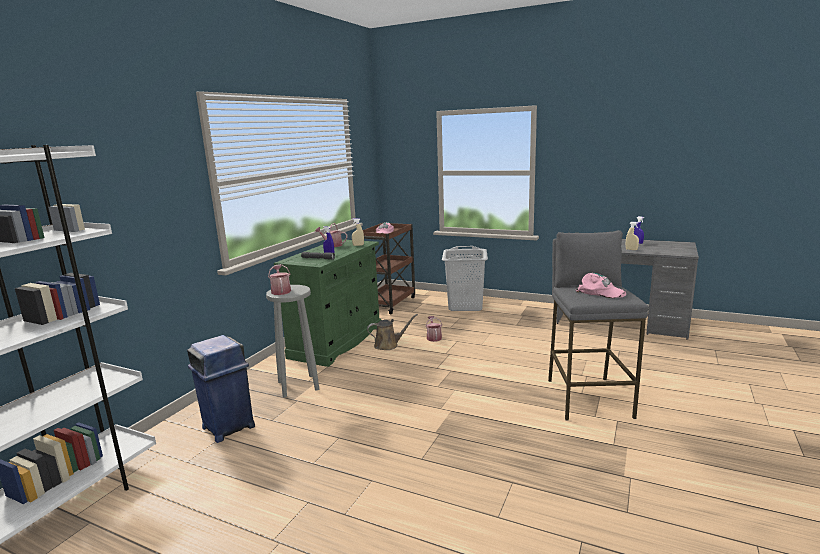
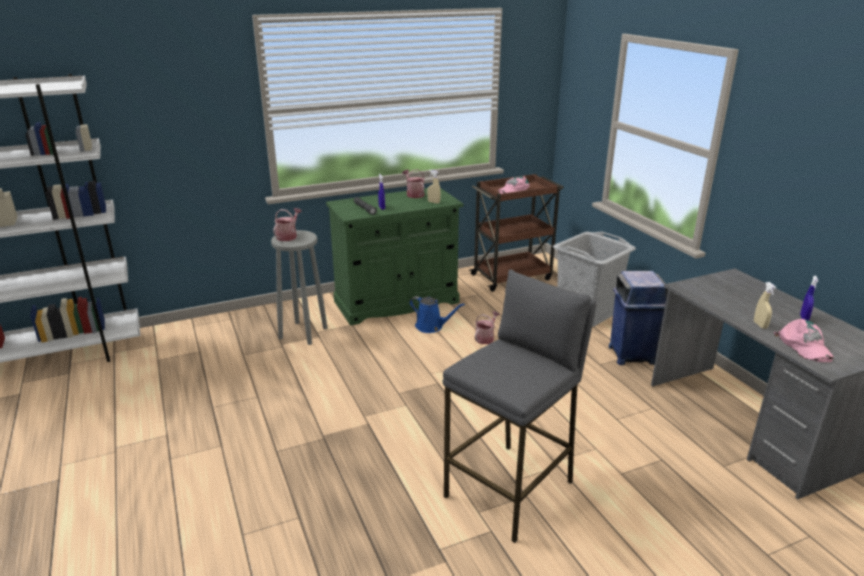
camera: 40 degrees right, 10 degrees up
blue trash can [187,335,255,443] -> blue trash can moved to [609,271,668,365]
brown watering can [367,314,418,350] -> blue watering can [410,296,465,333]
pink cap [576,273,626,298] -> pink cap moved to [774,319,834,362]

